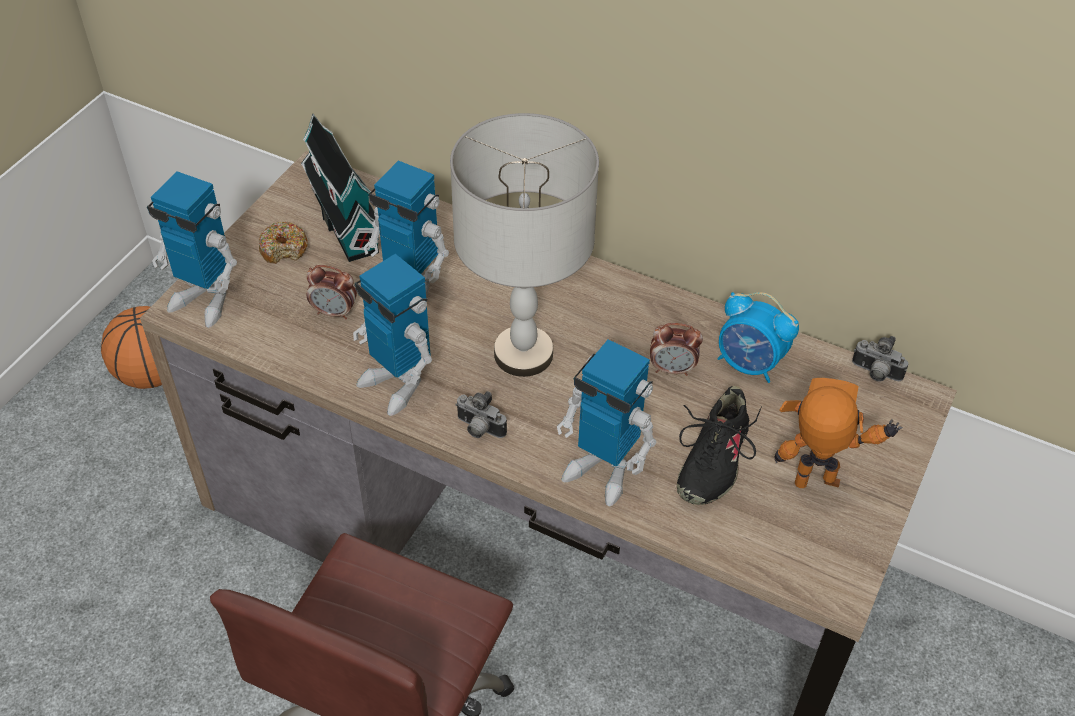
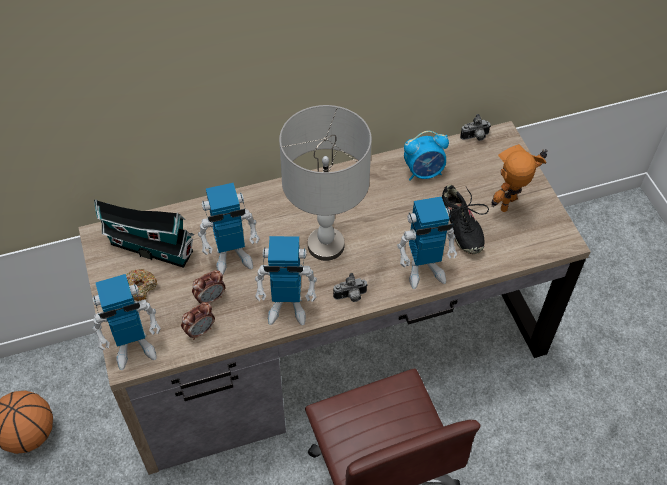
camera: 45 degrees left, 5 degrees up
alarm clock [650,323,703,376] -> alarm clock moved to [181,302,215,340]

